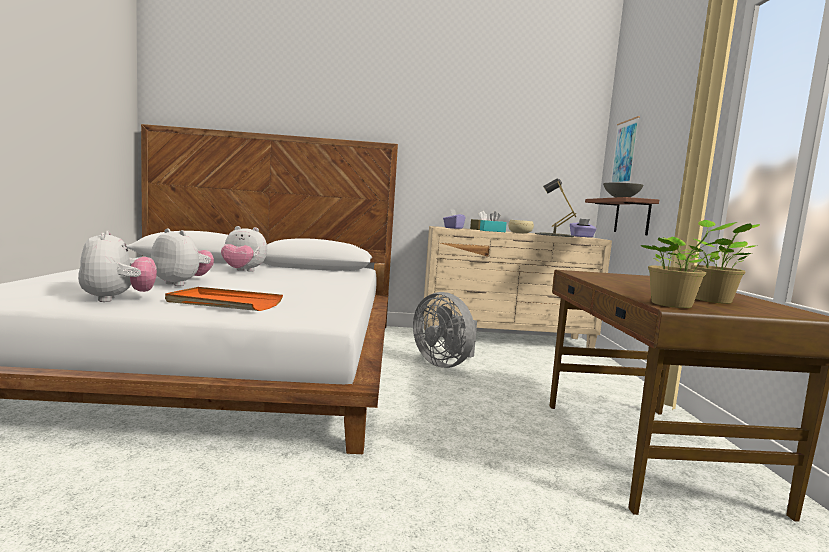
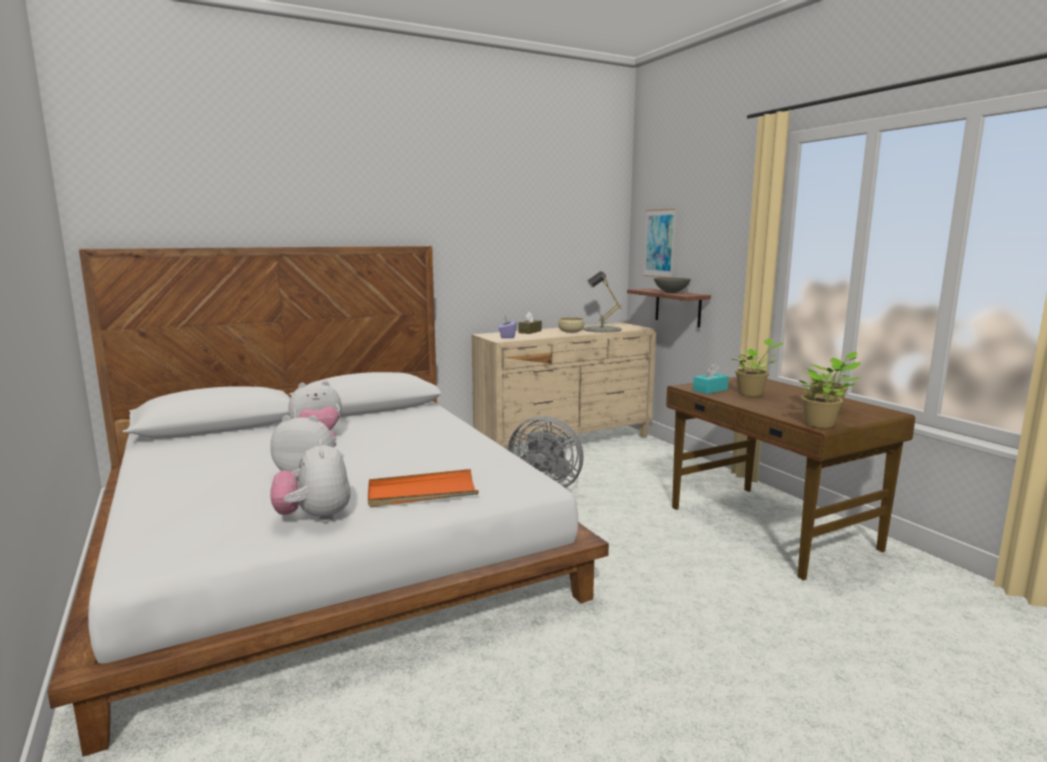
camera: 25 degrees left, 5 degrees up
plush toy [78,231,157,302] -> plush toy turned 150 degrees counterclockwise [270,439,351,523]
turquoise tissue box [480,211,507,232] -> turquoise tissue box moved to [693,363,729,394]
purple tissue box [570,219,597,238] -> none
none -> potted plant [732,339,783,396]

